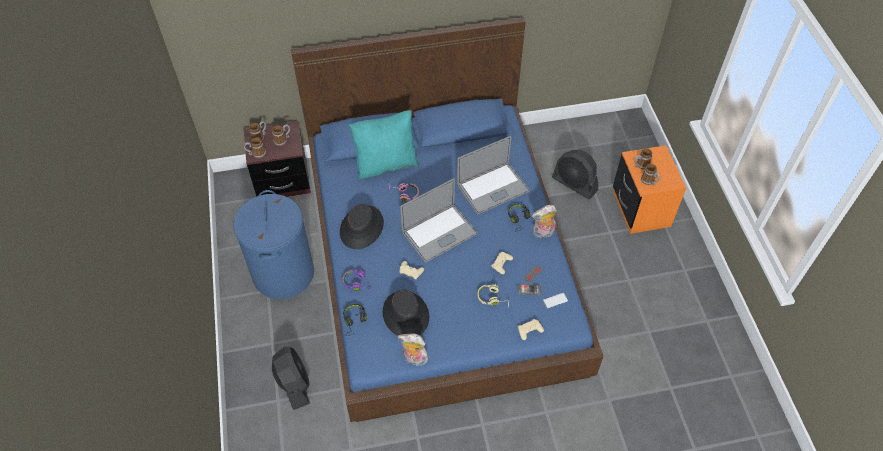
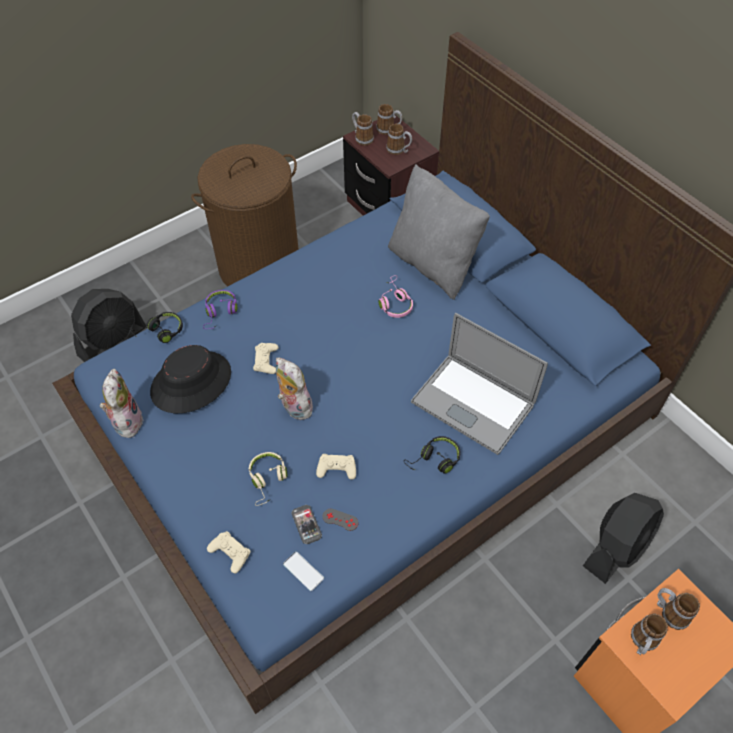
camera: 65 degrees right, 0 degrees up
blue laundry basket [233,190,314,299] -> brown laundry basket [191,144,298,286]
black hat [340,204,384,249] -> none
turquoise pillow [349,110,419,180] -> grey pillow [388,164,490,300]
laptop [400,178,478,263] -> none
plush toy [532,205,557,238] -> plush toy moved to [276,358,313,420]
black fan [552,150,598,199] -> black fan turned 150 degrees counterclockwise [583,493,664,584]

